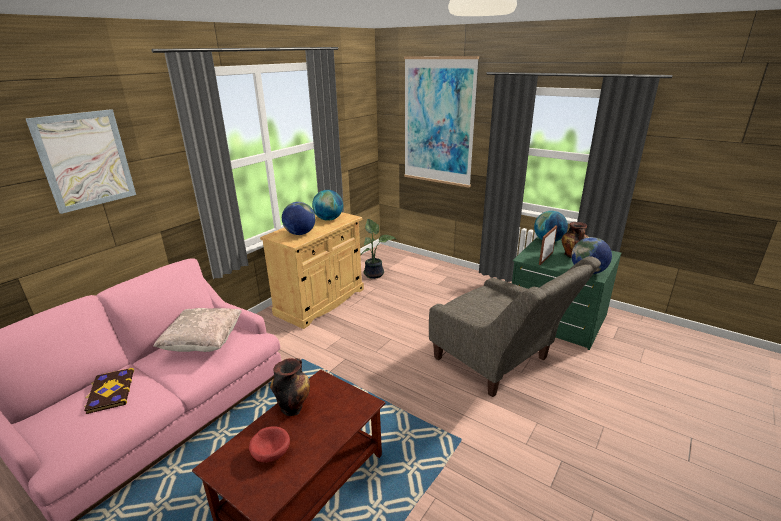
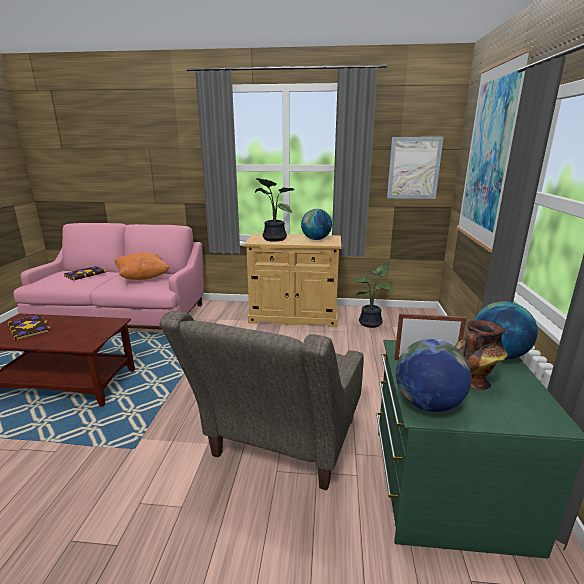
camera: 60 degrees right, 5 degrees down
picture [25,109,136,214] -> picture moved to [387,137,443,199]
beige pillow [153,308,242,352] -> orange pillow [114,252,170,280]
red bowl [249,426,290,463] -> book [8,315,51,341]
vase [270,358,310,416] -> none
globe [282,202,316,235] -> potted plant [255,178,295,242]

